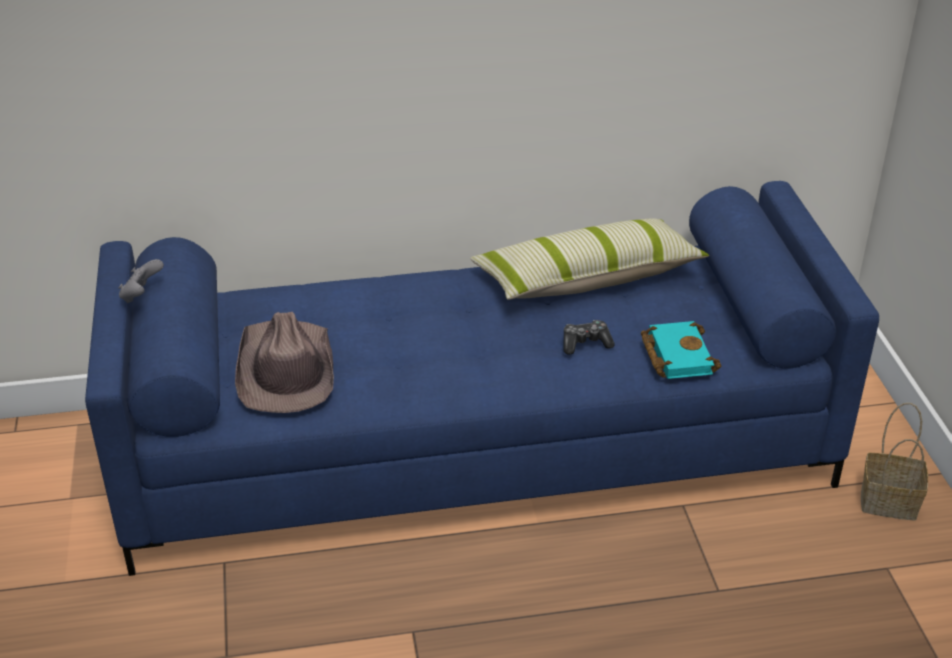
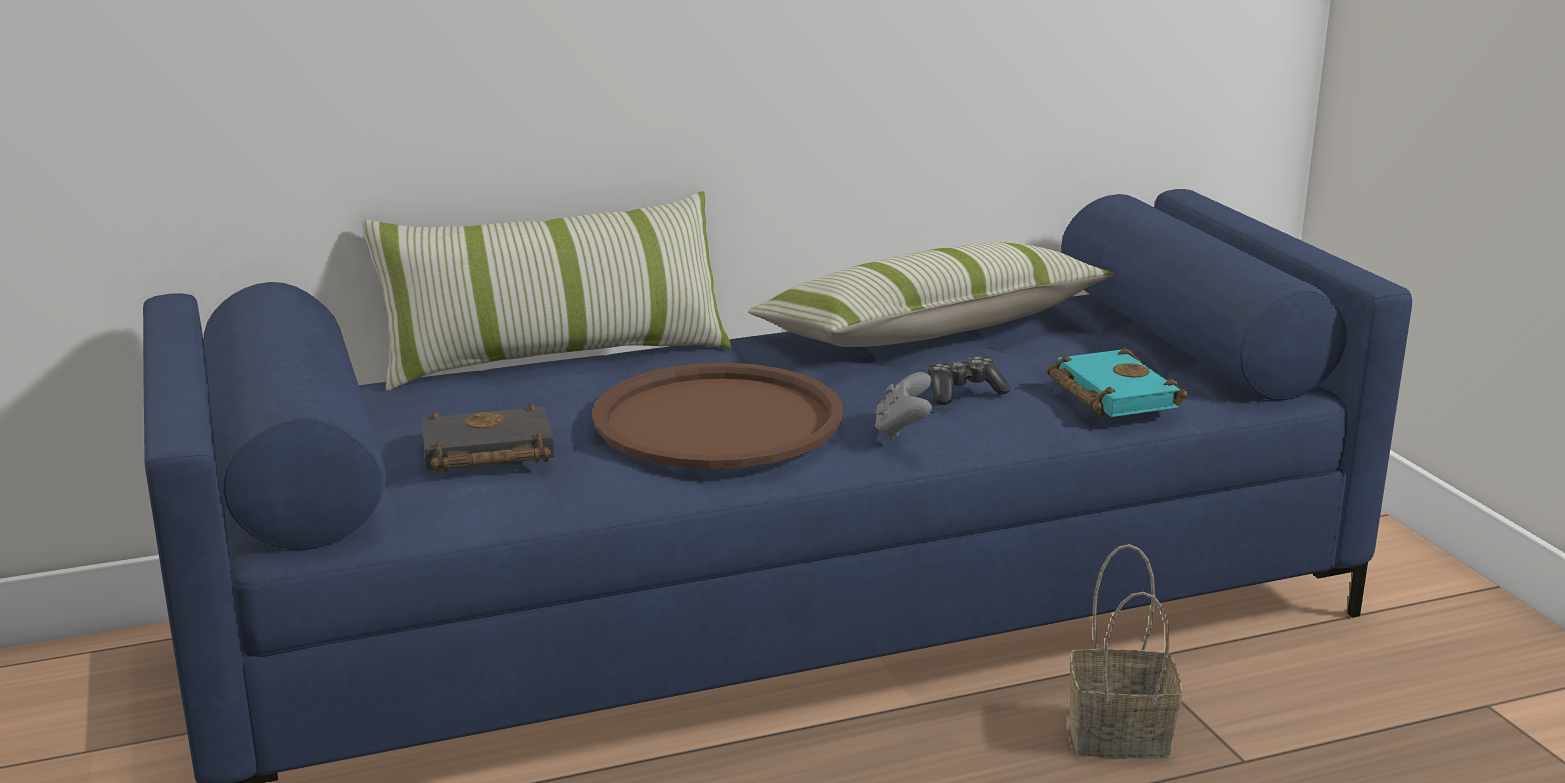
camera: 10 degrees left, 15 degrees down
grey game controller [118,259,164,303] -> grey game controller moved to [875,372,932,440]
brown hat [235,312,334,413] -> black book [421,402,554,473]
basket [861,403,928,521] -> basket moved to [1070,544,1182,759]
none -> pillow [361,191,731,391]
none -> brown tray [592,363,843,469]

